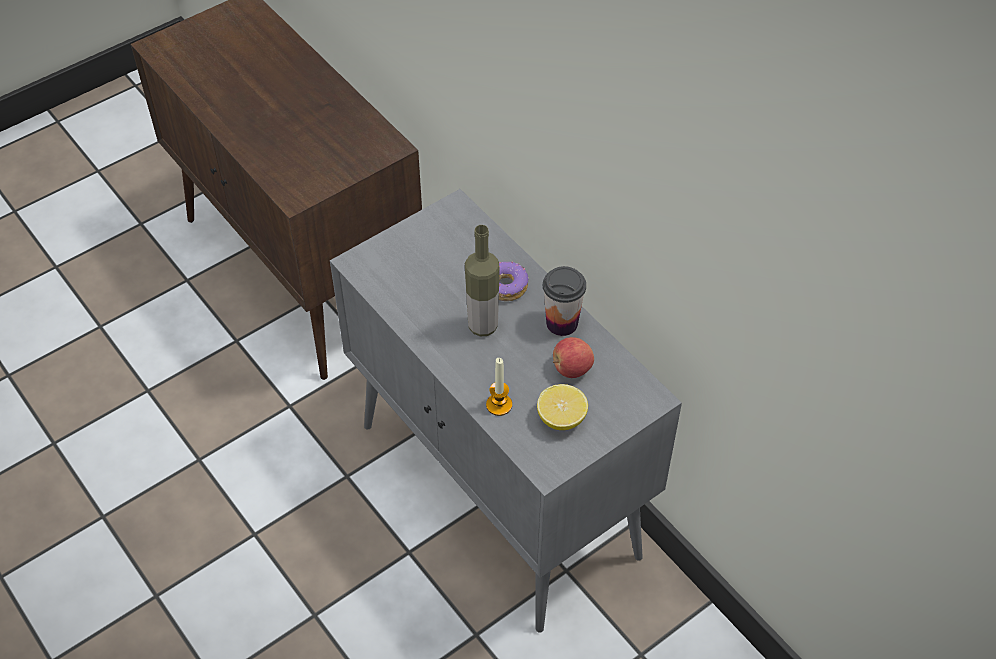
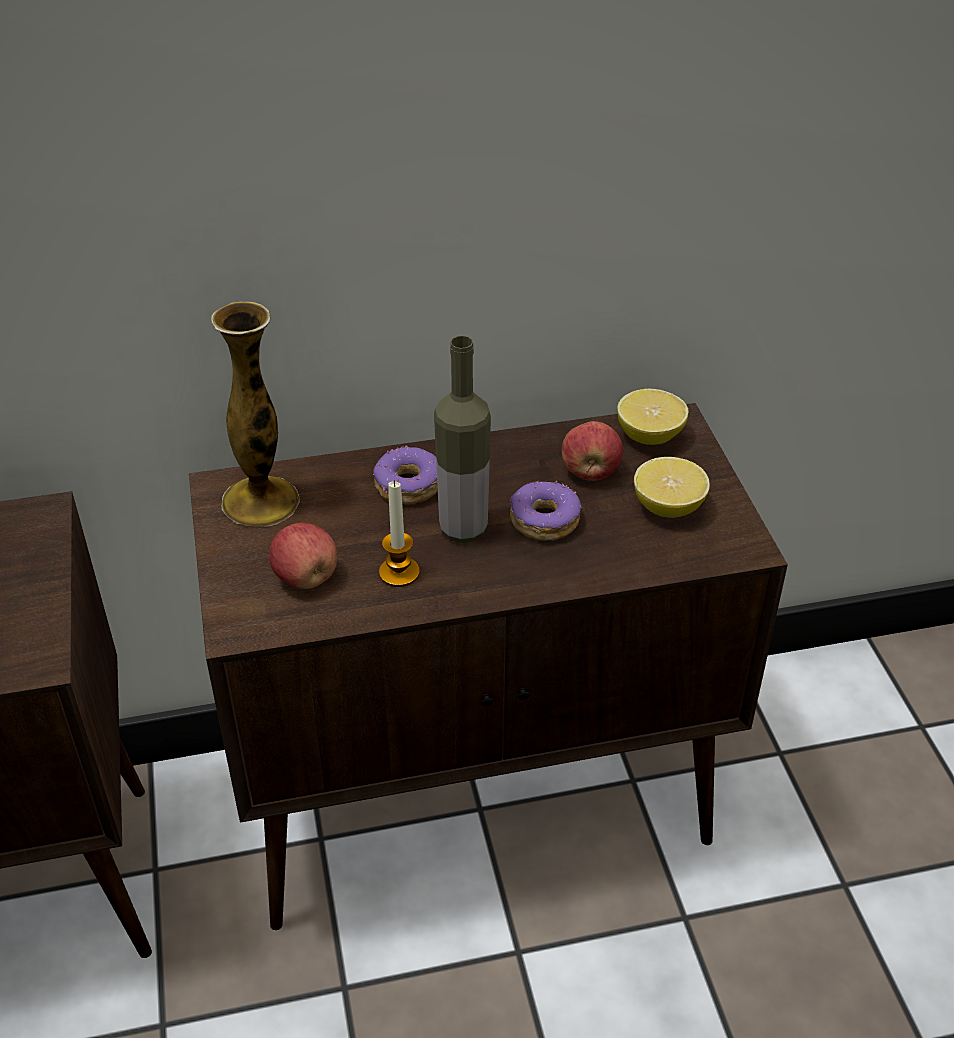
camera: 65 degrees left, 10 degrees down
grey cabinet [330,189,682,633] -> brown cabinet [189,403,788,930]
candle [486,358,512,416] -> candle moved to [379,481,420,587]
cup [543,266,586,336] -> none
none -> vase [211,302,300,526]
none -> apple [269,523,337,589]
none -> donut [510,481,581,541]
none -> lemon [617,389,688,445]

